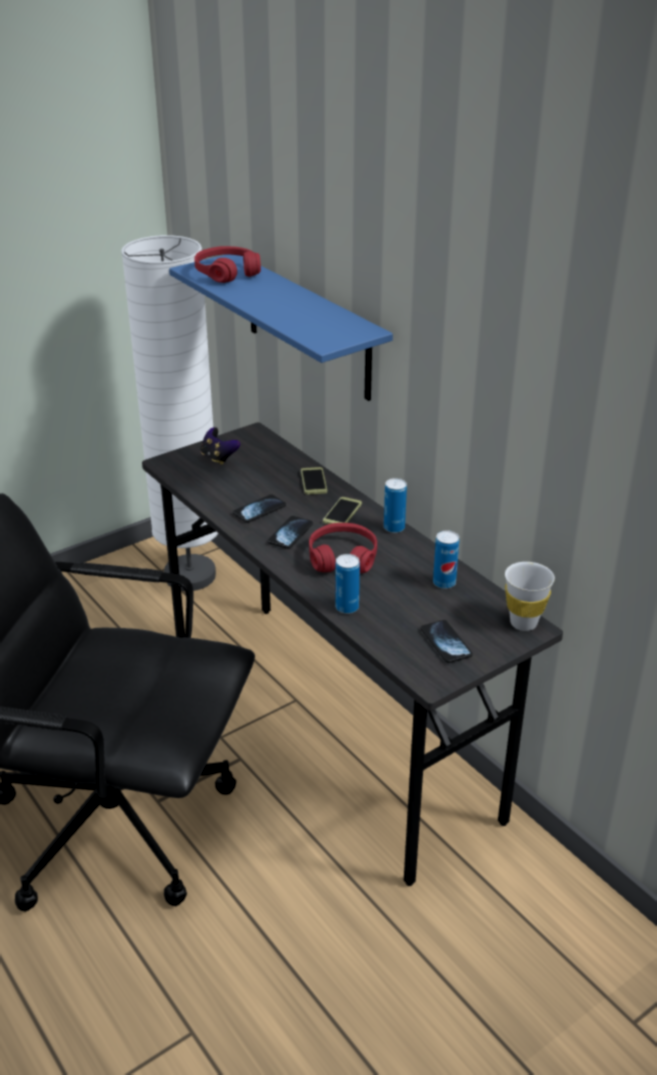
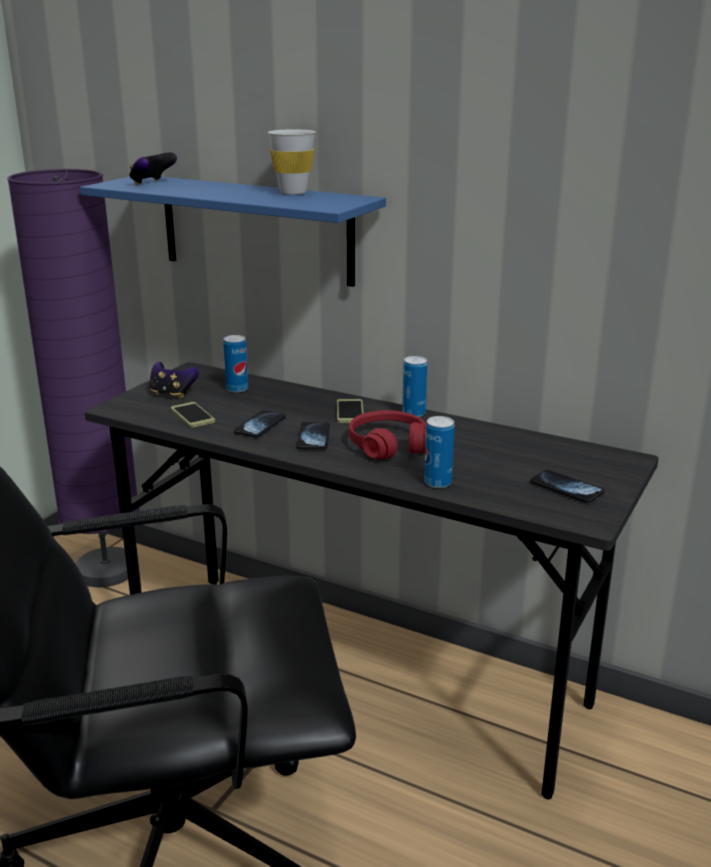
camera: 25 degrees left, 10 degrees down
white floor lamp [121,235,218,591] -> purple floor lamp [7,169,139,587]
red headphones [194,246,261,283] -> game controller [129,152,177,185]
phone [301,467,327,495] -> phone moved to [171,402,215,428]
can [433,530,459,589] -> can moved to [223,335,248,393]
white cup [505,562,555,631] -> white cup moved to [268,129,316,195]

